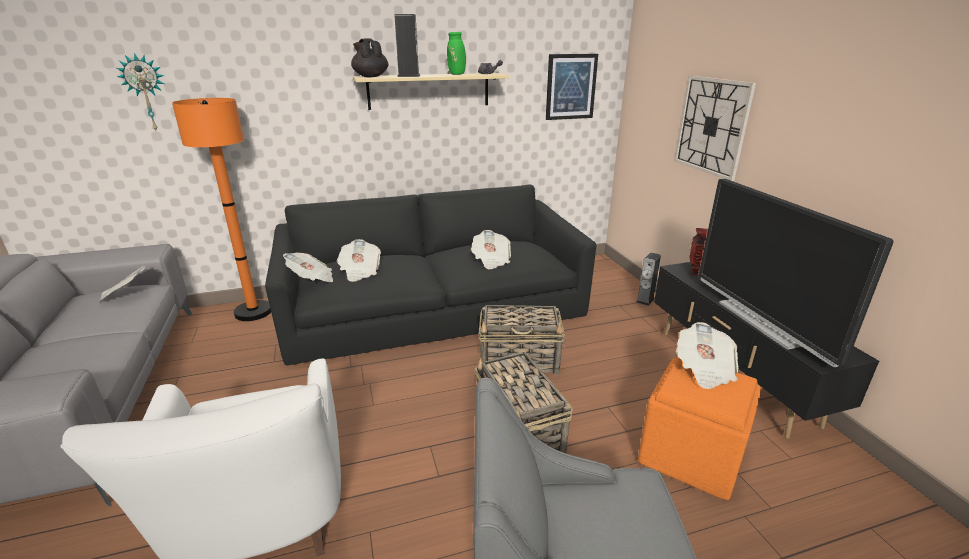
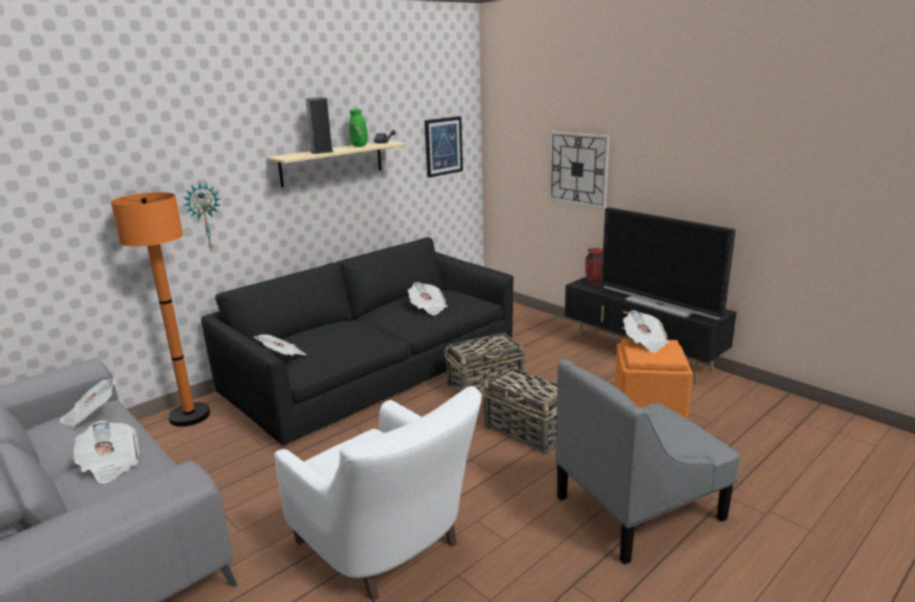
camera: 25 degrees left, 5 degrees down
wall clock [117,53,164,131] -> wall clock moved to [183,182,221,251]
newspaper [337,239,381,282] -> newspaper moved to [73,420,139,484]
black teapot [351,38,388,77] -> none
speaker [636,253,661,306] -> none

